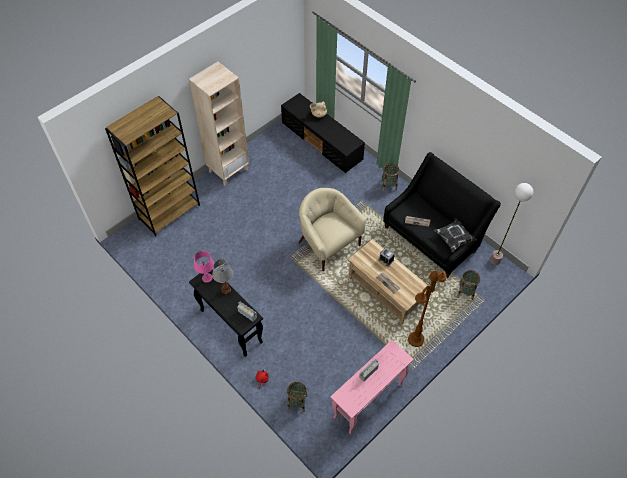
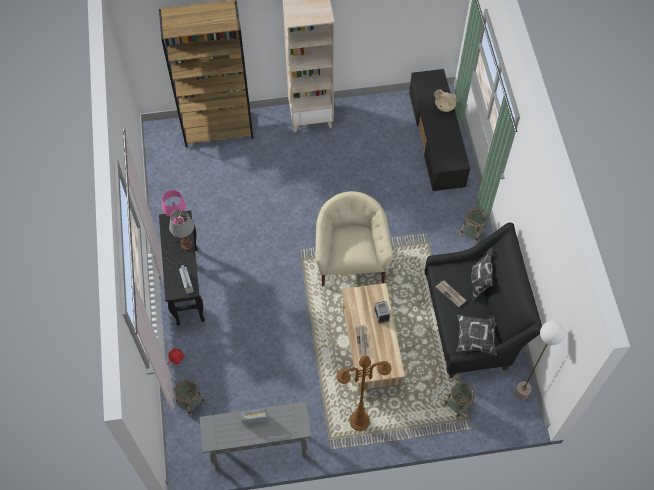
camera: 35 degrees right, 5 degrees up
pink console table [330,340,414,435] -> grey console table [199,402,311,471]
none -> pillow [471,248,493,301]

